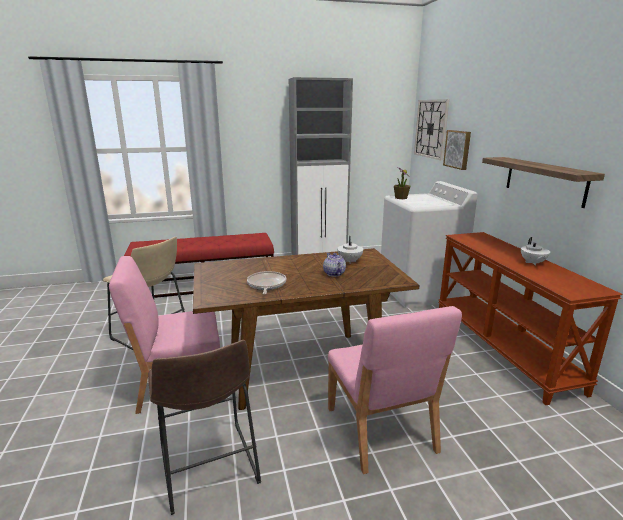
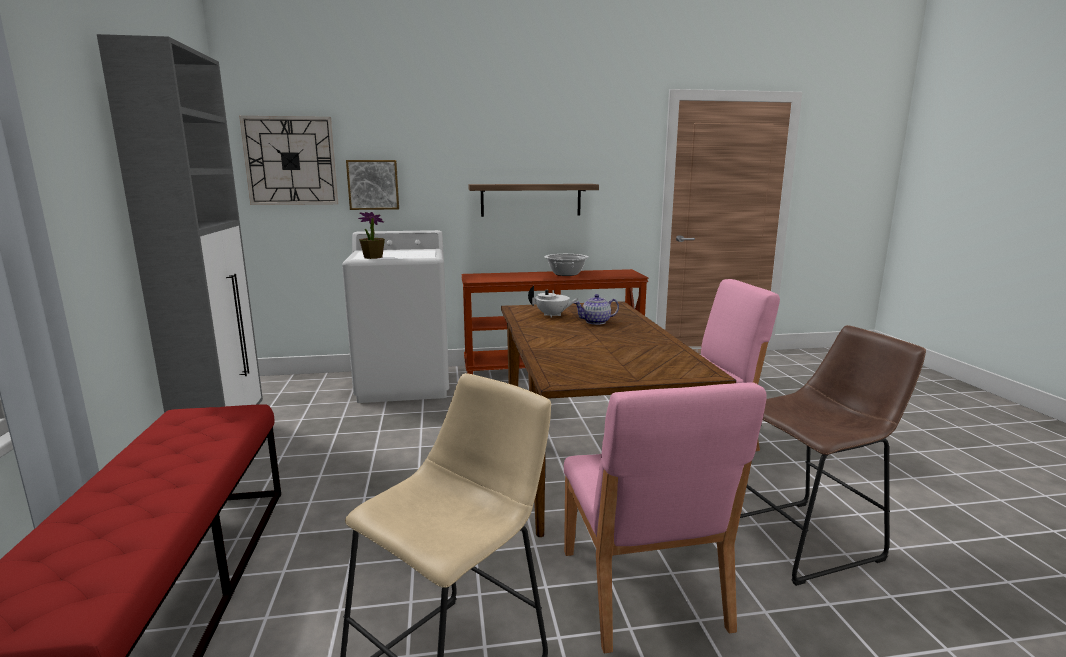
camera: 85 degrees left, 5 degrees down
frying pan [247,271,286,295] -> none
white teapot [521,237,550,266] -> cooking pot [545,254,589,276]

